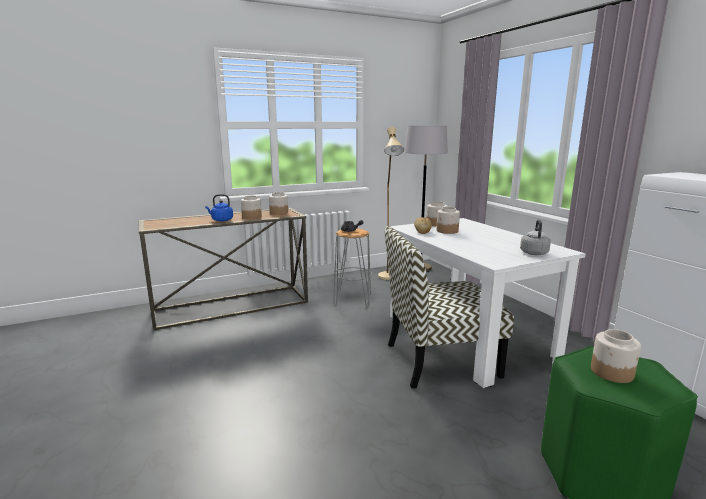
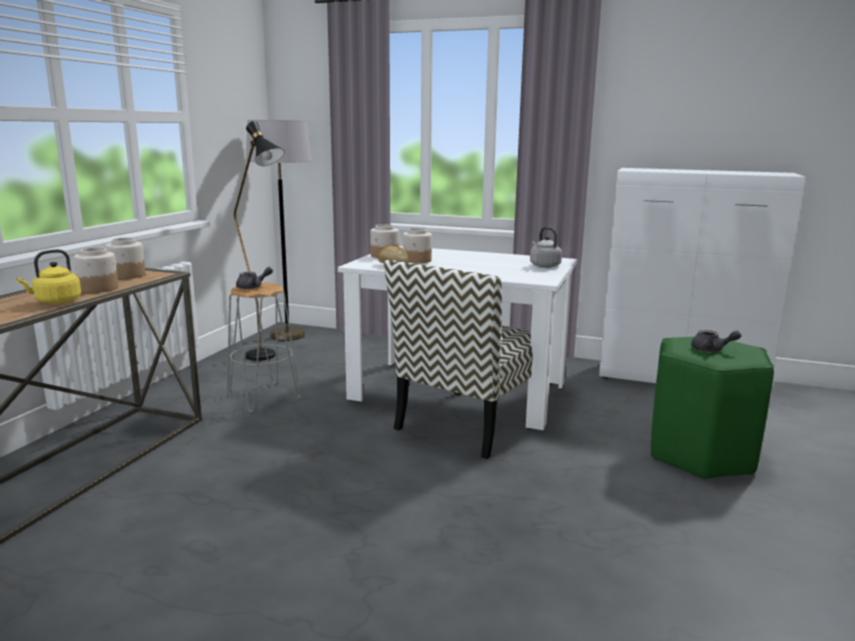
camera: 45 degrees left, 0 degrees up
blue kettle [205,194,233,222] -> yellow kettle [16,249,81,304]
beige floor lamp [378,127,404,280] -> black floor lamp [234,121,285,361]
jar [591,329,641,383] -> grey teapot [691,330,741,352]

